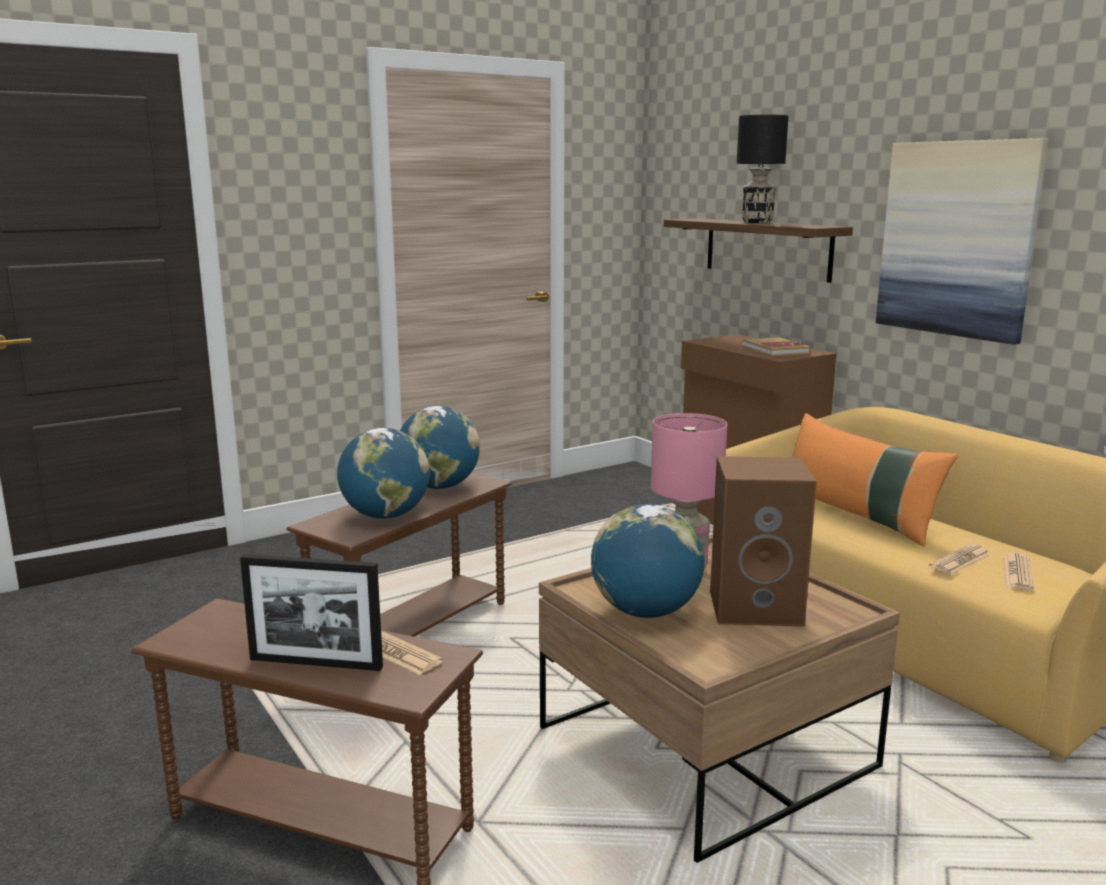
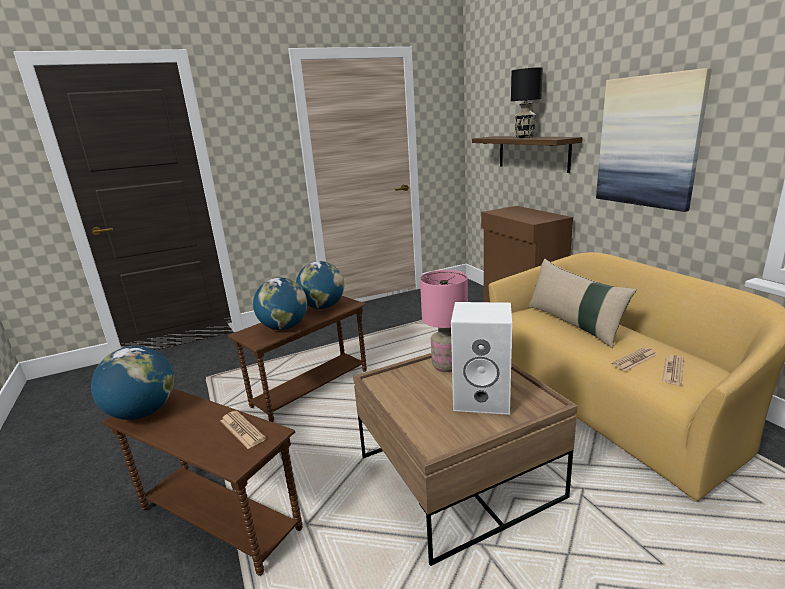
camera: 10 degrees right, 5 degrees up
picture frame [240,554,383,671] -> none
globe [591,504,705,618] -> globe moved to [91,346,174,420]
brown speaker [710,456,817,626] -> white speaker [451,302,512,415]
book [743,337,811,357] -> none
orange pillow [792,413,958,546] -> beige pillow [528,259,637,348]

